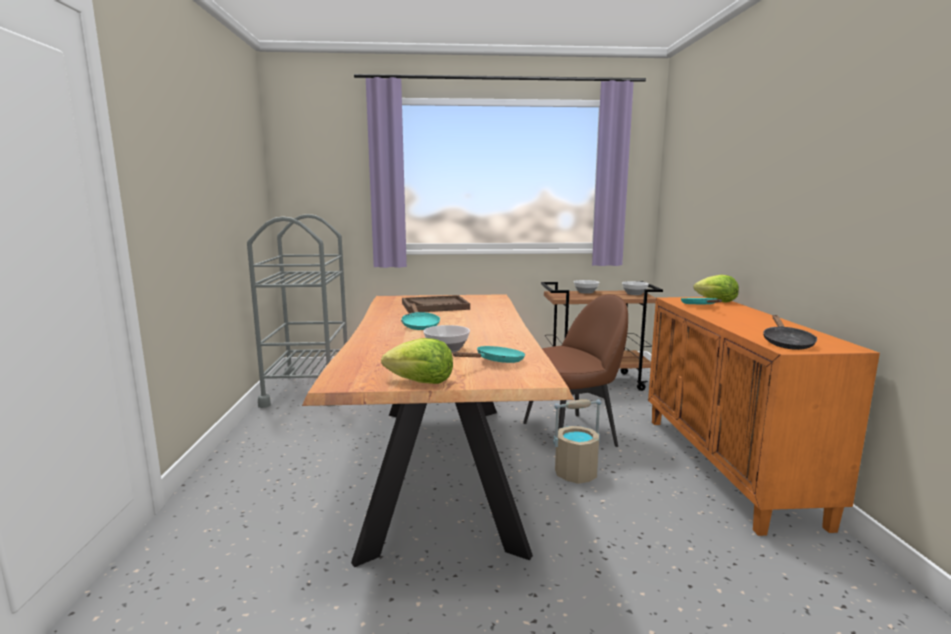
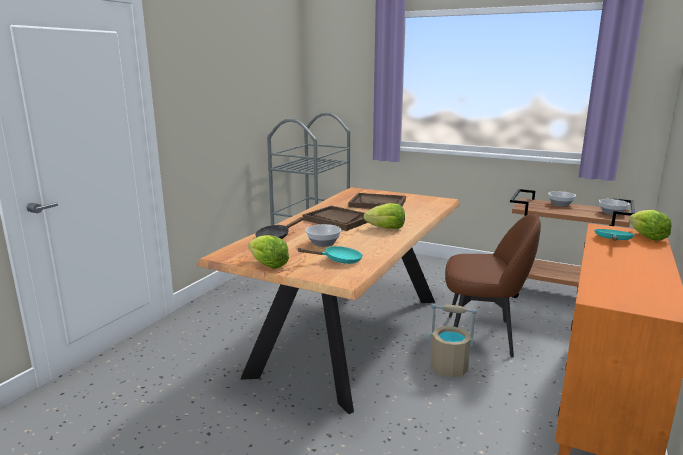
camera: 30 degrees right, 5 degrees up
turquoise frying pan [401,303,440,330] -> brown tray [303,206,368,231]
black frying pan [763,315,817,350] -> black frying pan moved to [255,217,304,239]
none -> lettuce [363,203,405,229]

